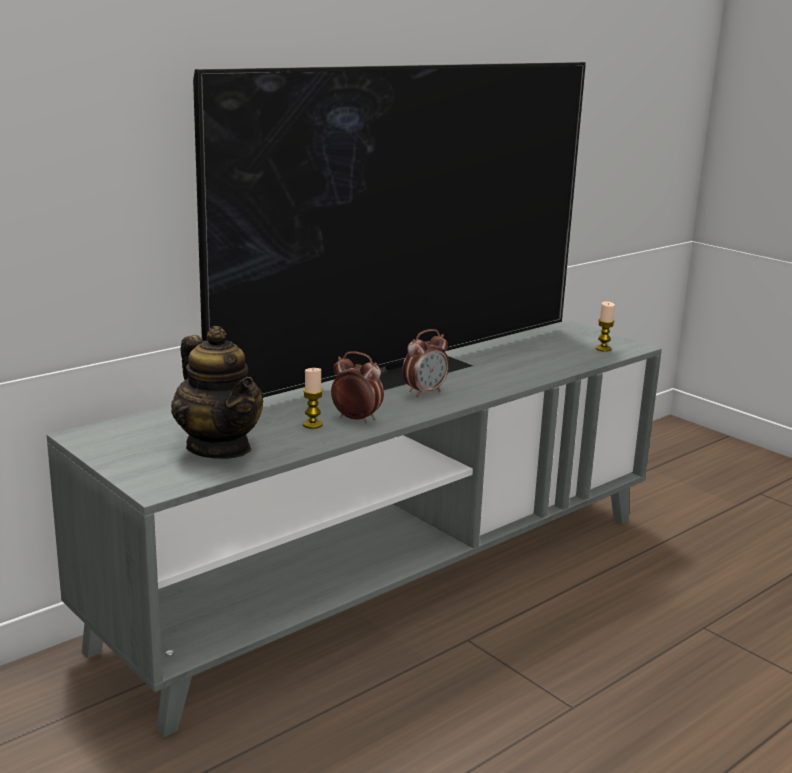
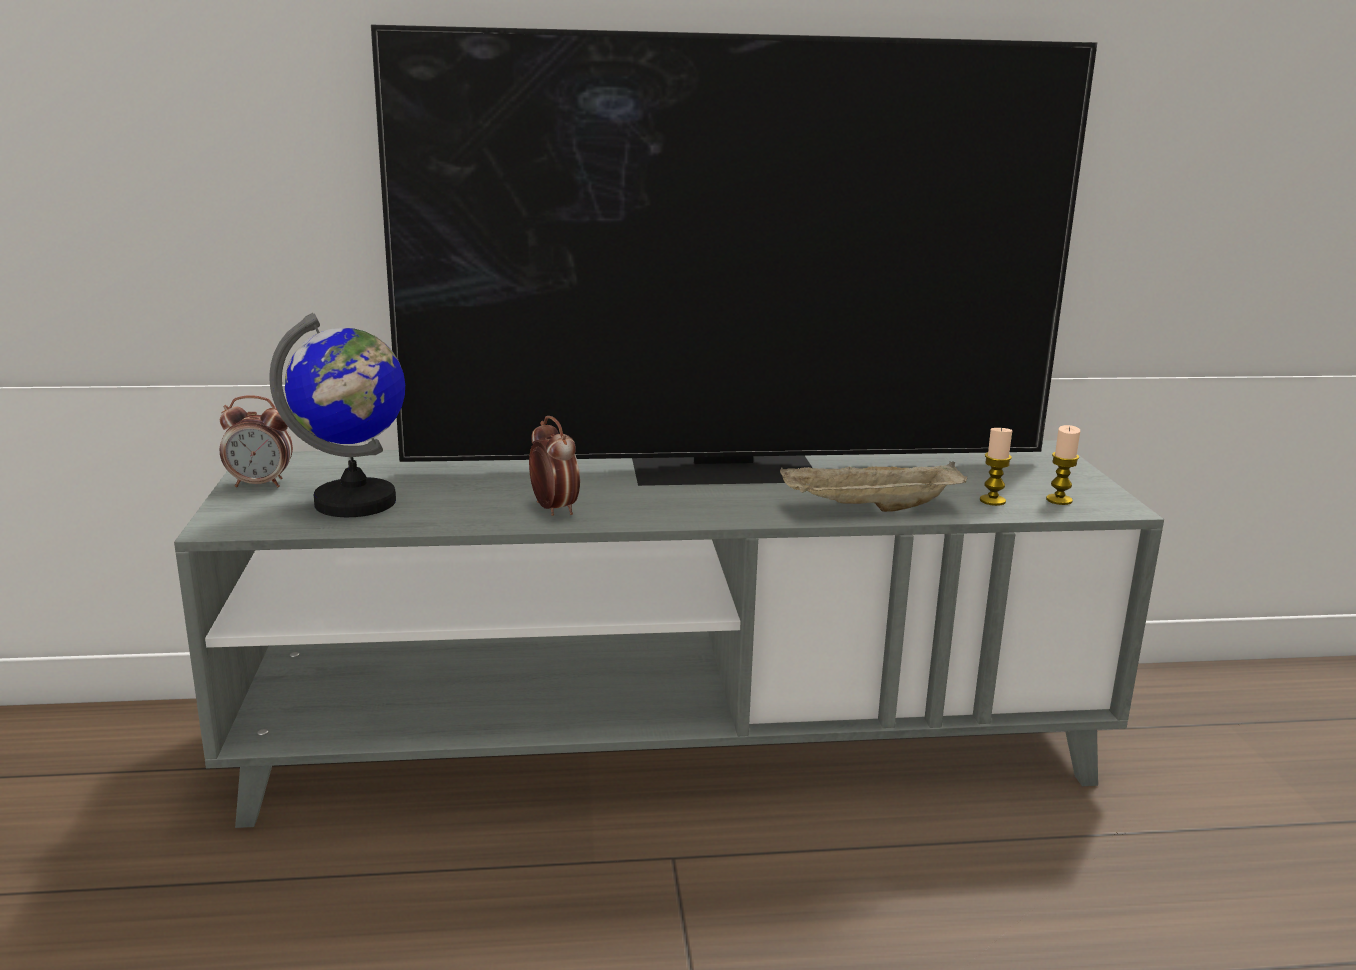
camera: 35 degrees right, 0 degrees up
teapot [171,326,264,459] -> globe [269,313,405,517]
candle [303,368,323,429] -> candle moved to [980,427,1012,506]
alarm clock [402,329,449,397] -> alarm clock moved to [220,396,293,488]
none -> beige tray [780,461,967,512]

